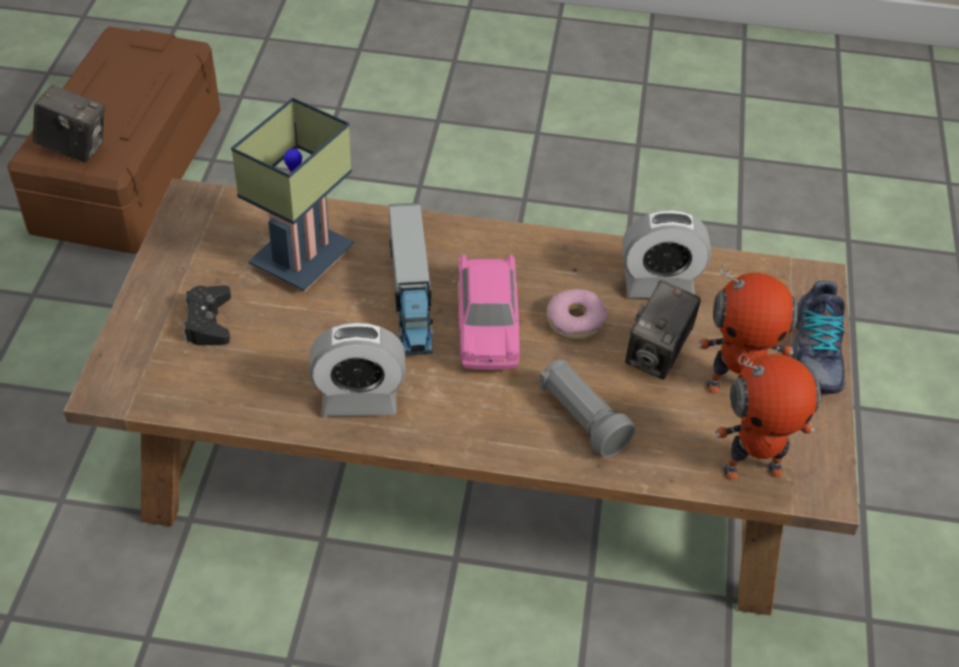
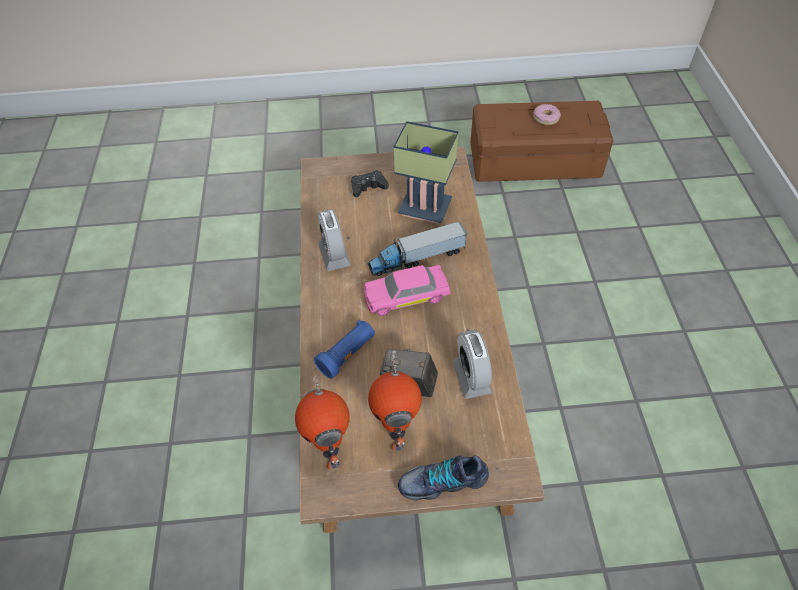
camera: 80 degrees right, 5 degrees up
camera [33,85,105,162] -> none
grey flashlight [539,359,635,457] -> blue flashlight [314,320,375,379]
donut [547,289,608,340] -> donut moved to [533,104,561,125]

